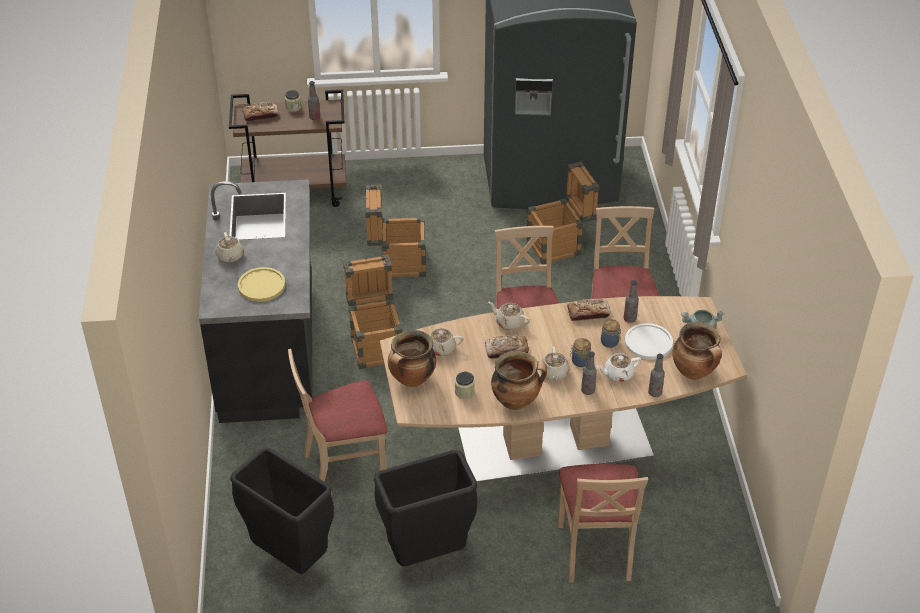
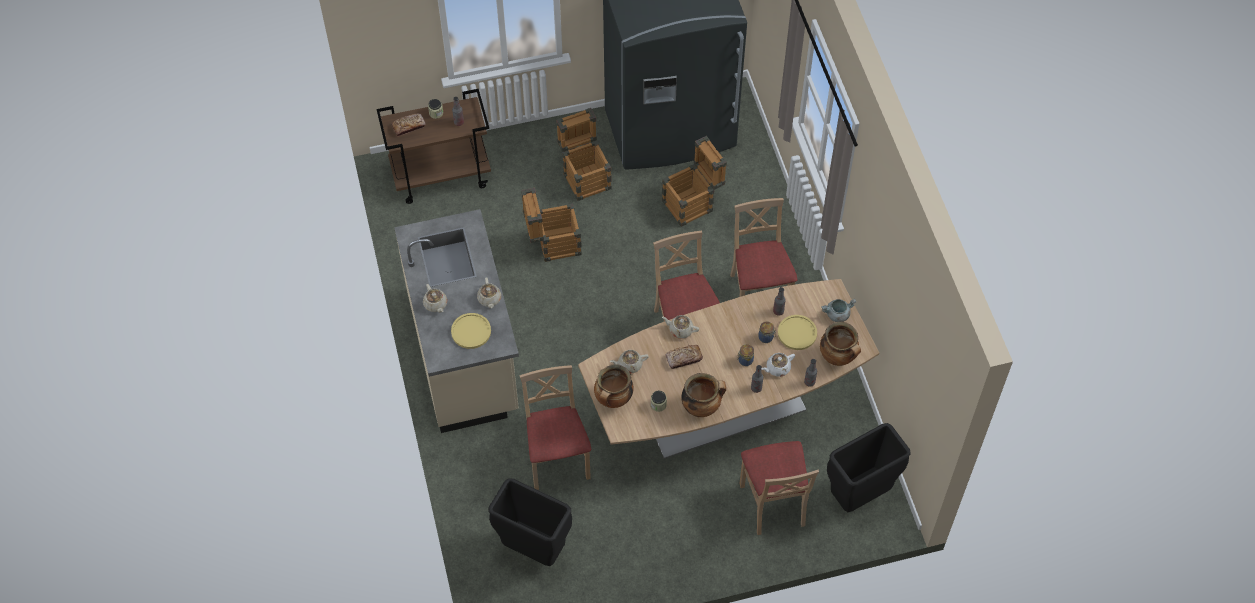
camera: 10 degrees left, 15 degrees up
black counter [199,179,313,423] -> beige counter [394,209,519,433]
beige chair [288,349,387,482] -> beige chair turned 105 degrees clockwise [520,365,591,490]
crate [343,255,403,369] -> crate moved to [556,108,611,201]
black trash can [374,450,478,566] -> black trash can moved to [827,423,911,512]
beige teapot [540,347,570,381] -> beige teapot moved to [477,277,501,308]
bread [567,299,611,321] -> none
white plate [625,323,673,360] -> yellow plate [778,315,817,350]

